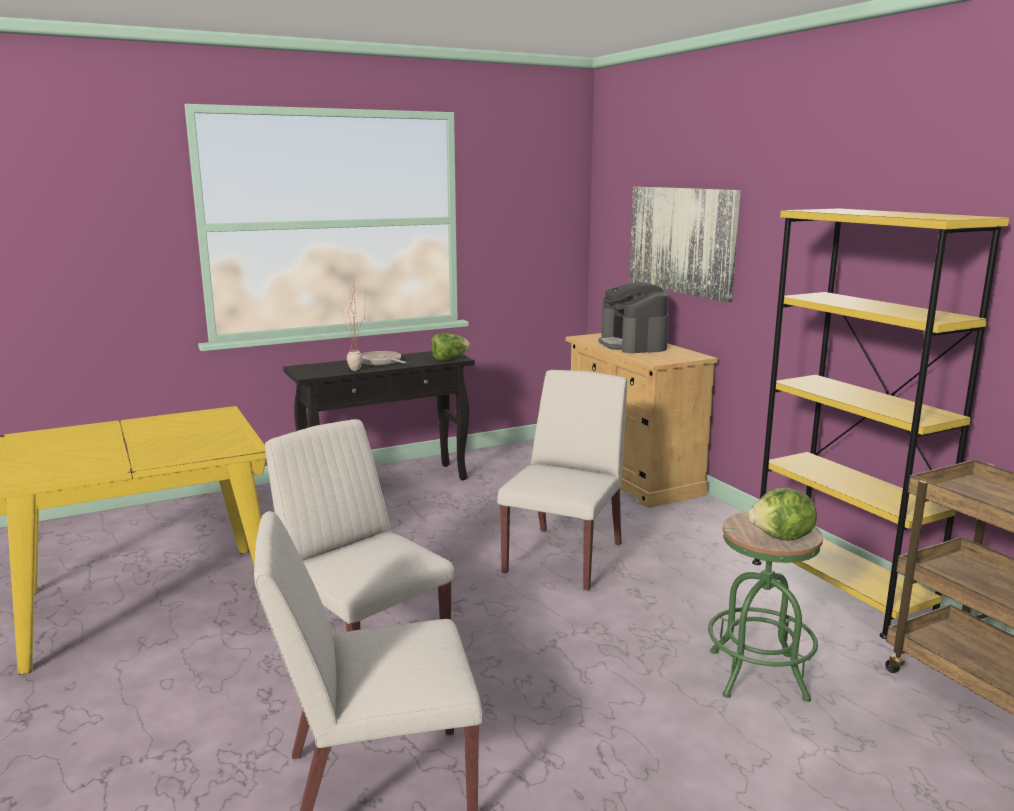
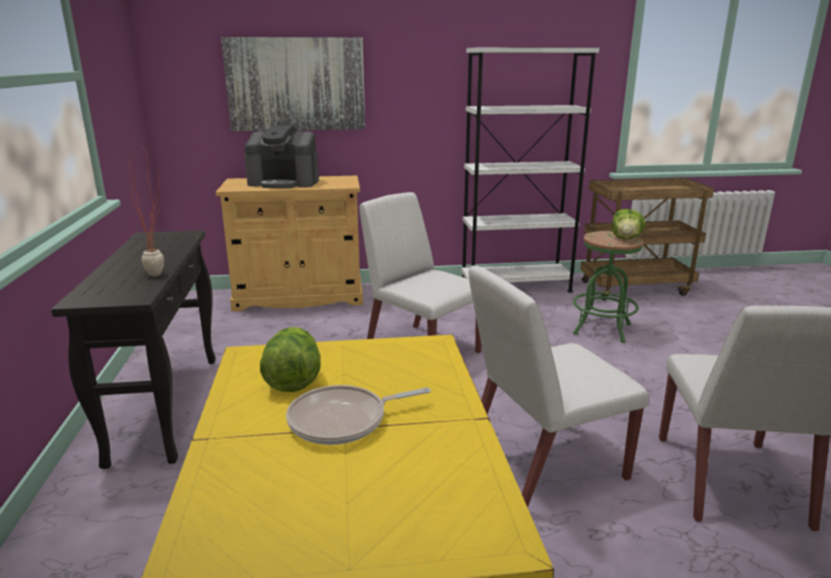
camera: 70 degrees left, 5 degrees up
frying pan [362,351,406,365] -> frying pan moved to [286,385,431,445]
lettuce [431,333,470,361] -> lettuce moved to [260,327,321,392]
yellow bookcase [752,209,1009,639] -> white bookcase [461,47,599,293]

